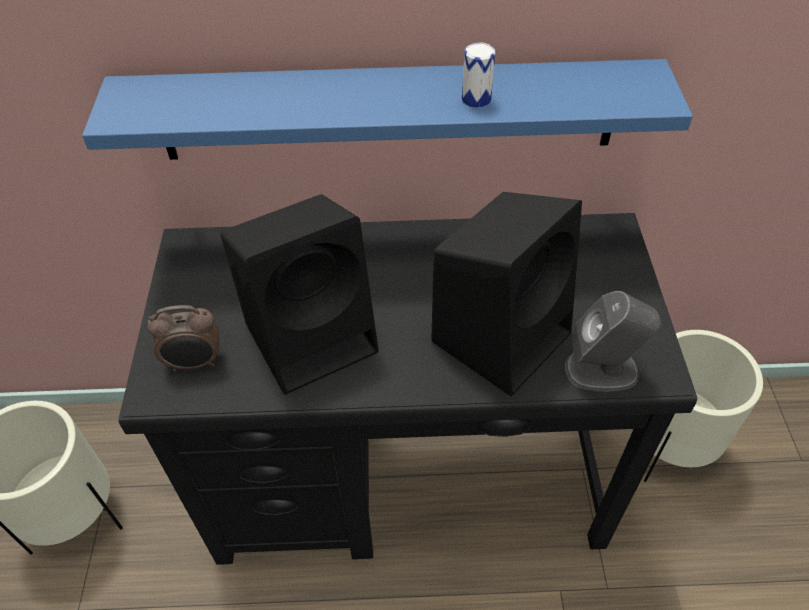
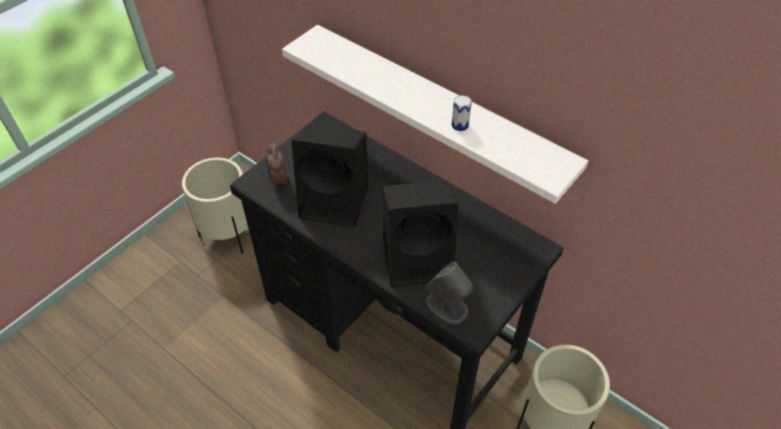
camera: 40 degrees right, 0 degrees up
blue shelf [82,59,693,160] -> white shelf [282,25,588,204]
alarm clock [147,305,220,371] -> alarm clock turned 45 degrees clockwise [267,142,287,188]

